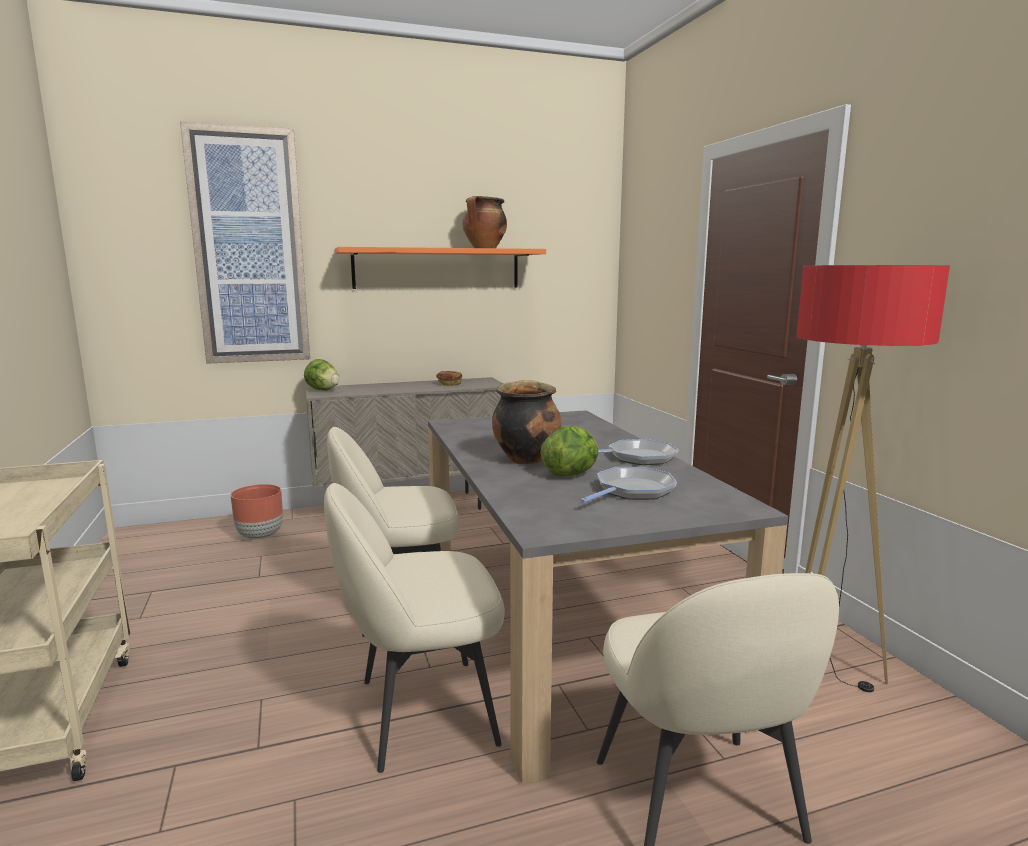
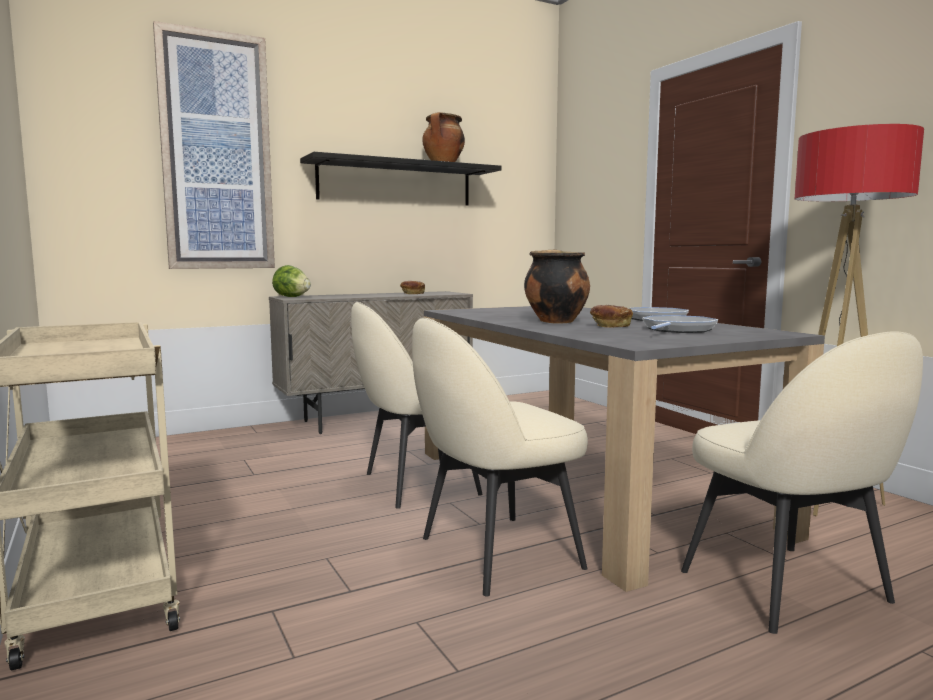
camera: 10 degrees left, 5 degrees down
brown planter [231,484,283,540] -> none
orange shelf [335,247,546,289] -> black shelf [300,152,502,206]
lettuce [540,426,598,477] -> bread [590,305,633,328]

